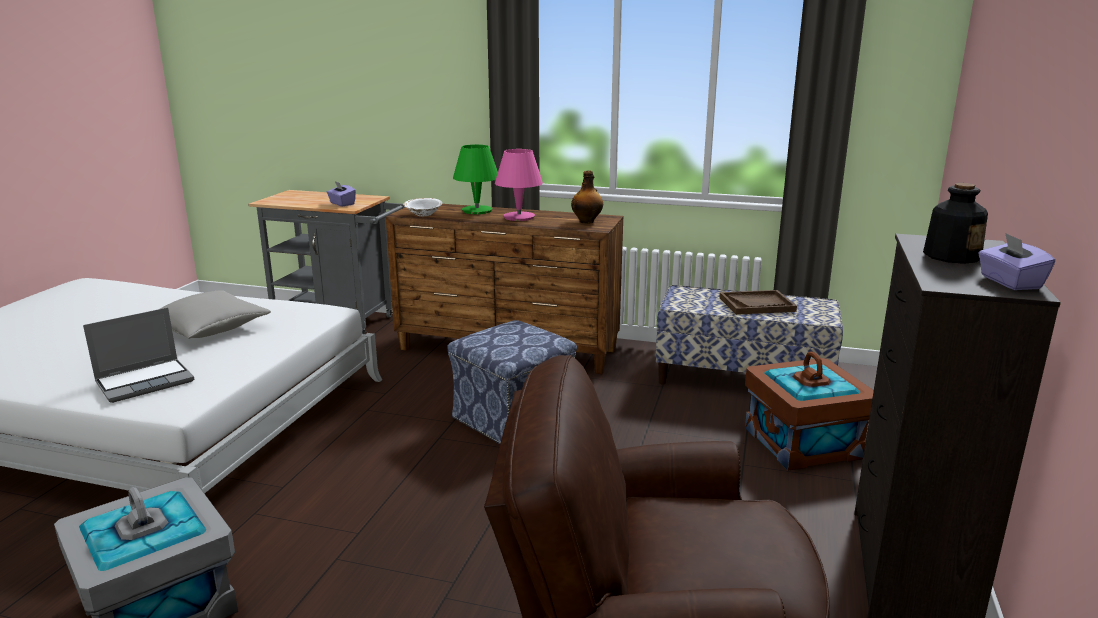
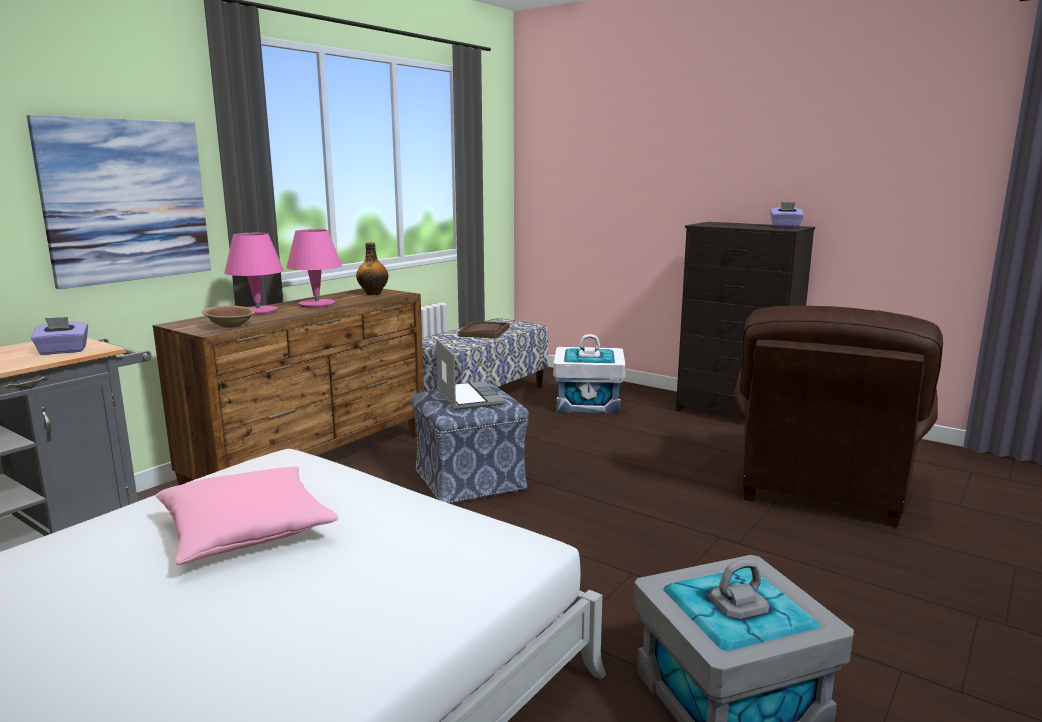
camera: 70 degrees left, 5 degrees down
laptop [83,308,194,403] -> laptop moved to [436,338,505,410]
grey pillow [160,290,271,339] -> pink pillow [155,466,339,565]
white bowl [403,198,443,216] -> brown bowl [201,306,256,328]
green table lamp [453,145,498,214] -> pink table lamp [224,233,284,315]
brown storage box [745,351,874,470] -> white storage box [553,334,626,414]
bottle [923,183,988,264] -> none
none -> picture [27,115,211,289]

